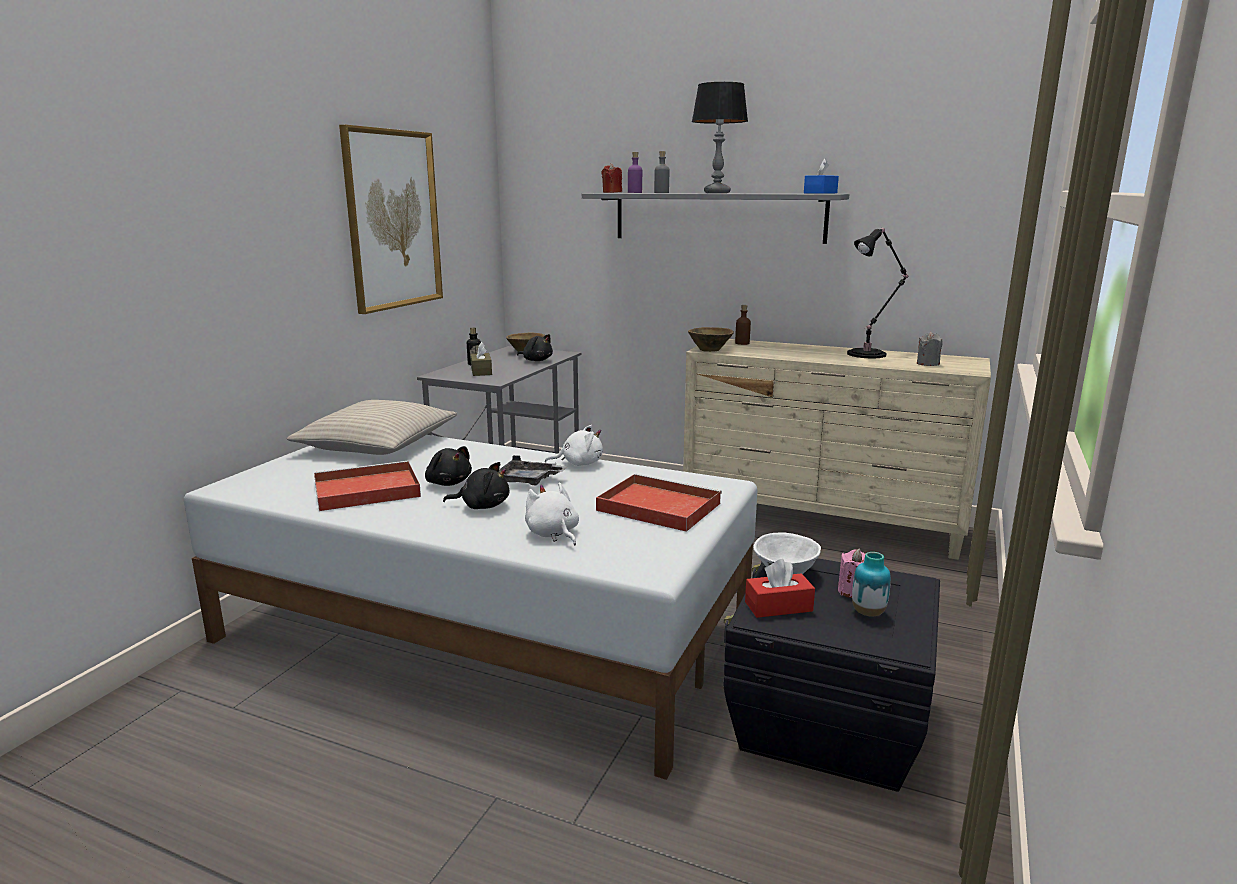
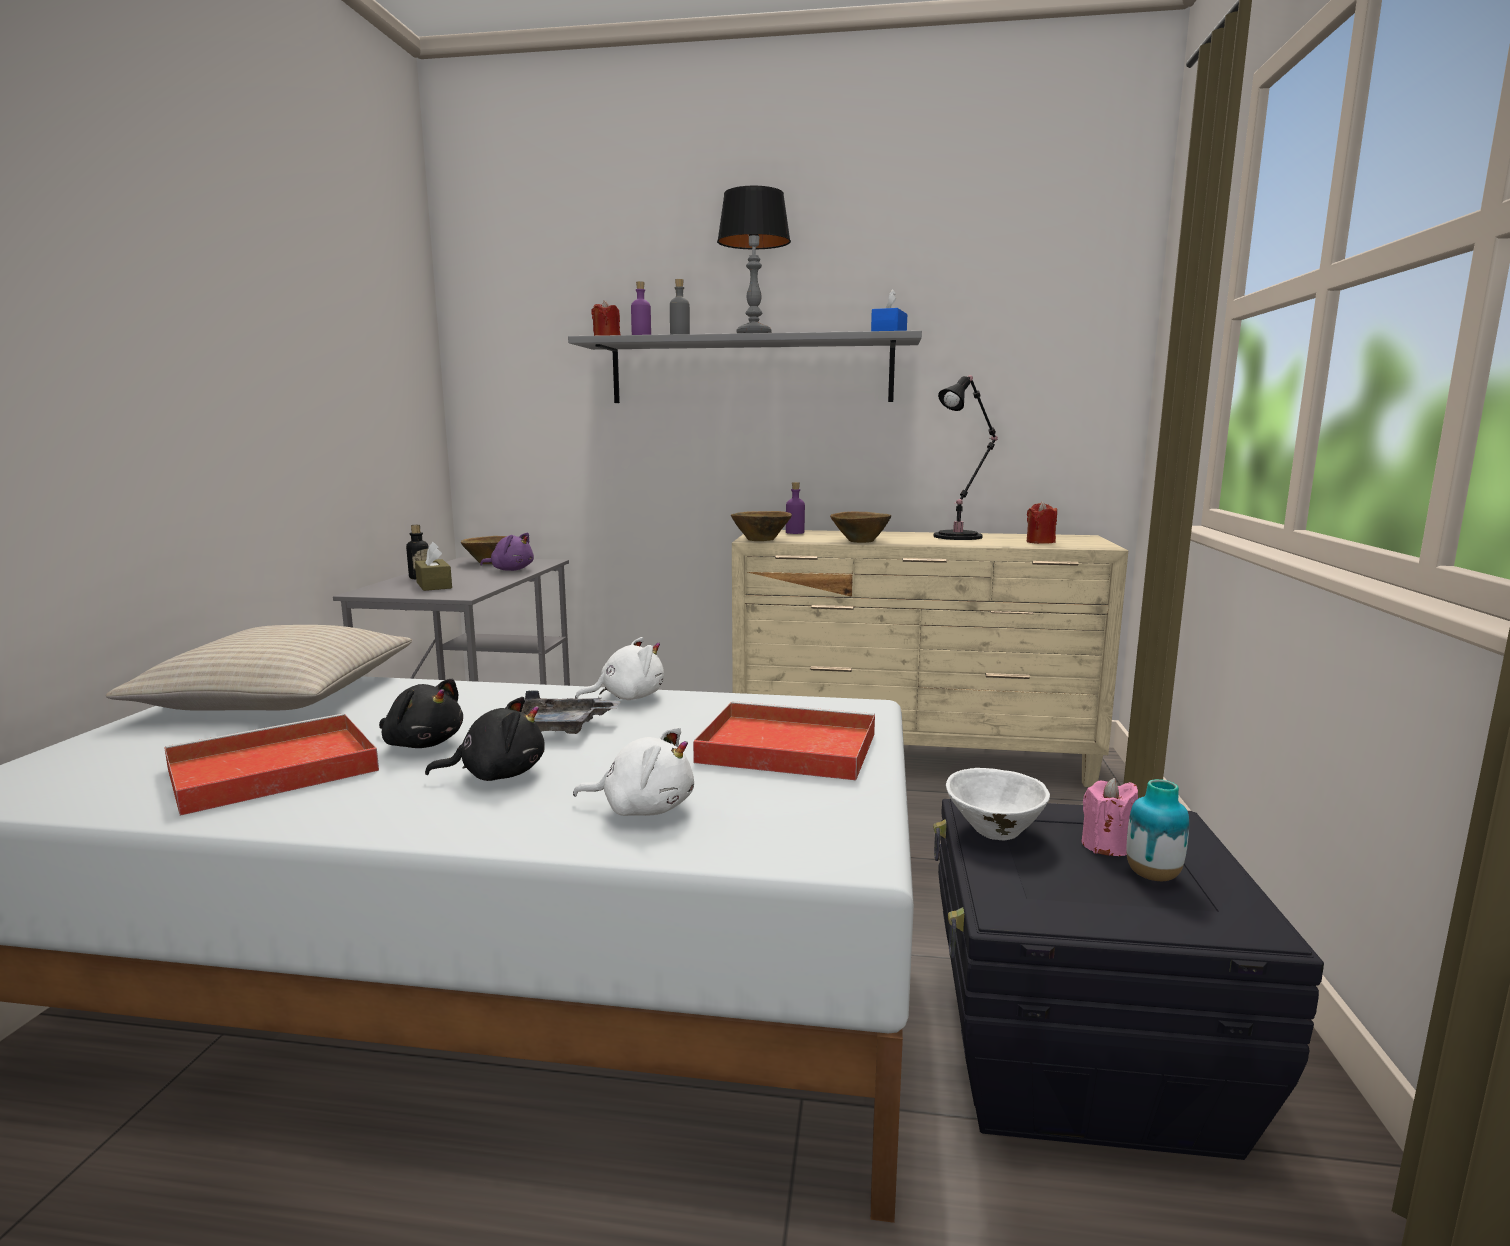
camera: 15 degrees left, 5 degrees down
picture [339,125,443,314] -> none
black plush toy [517,334,553,361] -> purple plush toy [480,533,534,571]
white plush toy [525,482,579,545] -> white plush toy turned 150 degrees clockwise [573,727,694,816]
brown bottle [735,305,751,345] -> purple bottle [786,482,805,534]
red tissue box [745,559,815,618] -> none
grey candle [917,332,943,366] -> red candle [1027,501,1057,544]
none -> brown bowl [830,512,891,543]

